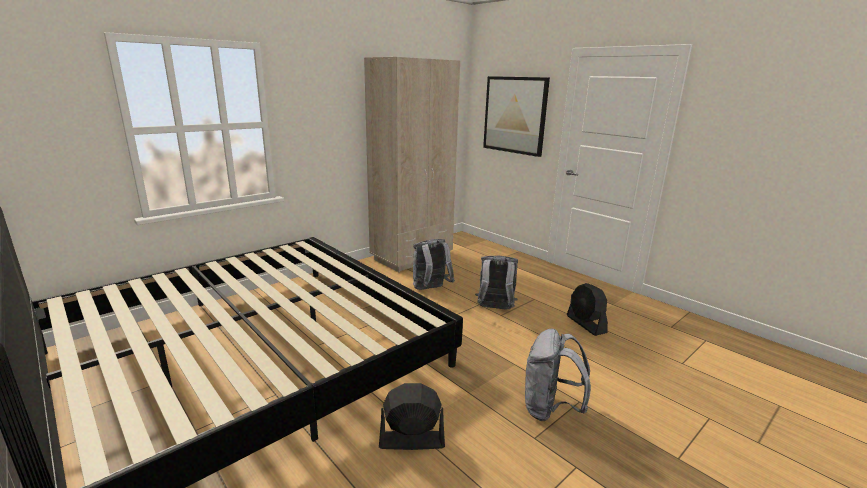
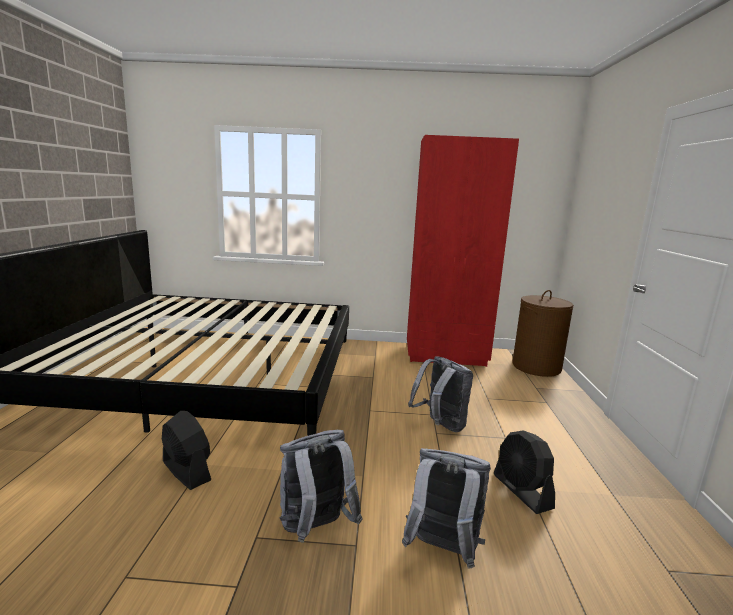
camera: 45 degrees right, 5 degrees down
beige wardrobe [364,57,460,272] -> red wardrobe [407,135,519,367]
grey backpack [413,239,455,290] -> grey backpack moved to [402,448,491,568]
picture [483,76,550,157] -> none
black fan [567,283,608,336] -> black fan turned 45 degrees counterclockwise [494,430,555,514]
none -> brown laundry basket [512,290,574,377]

